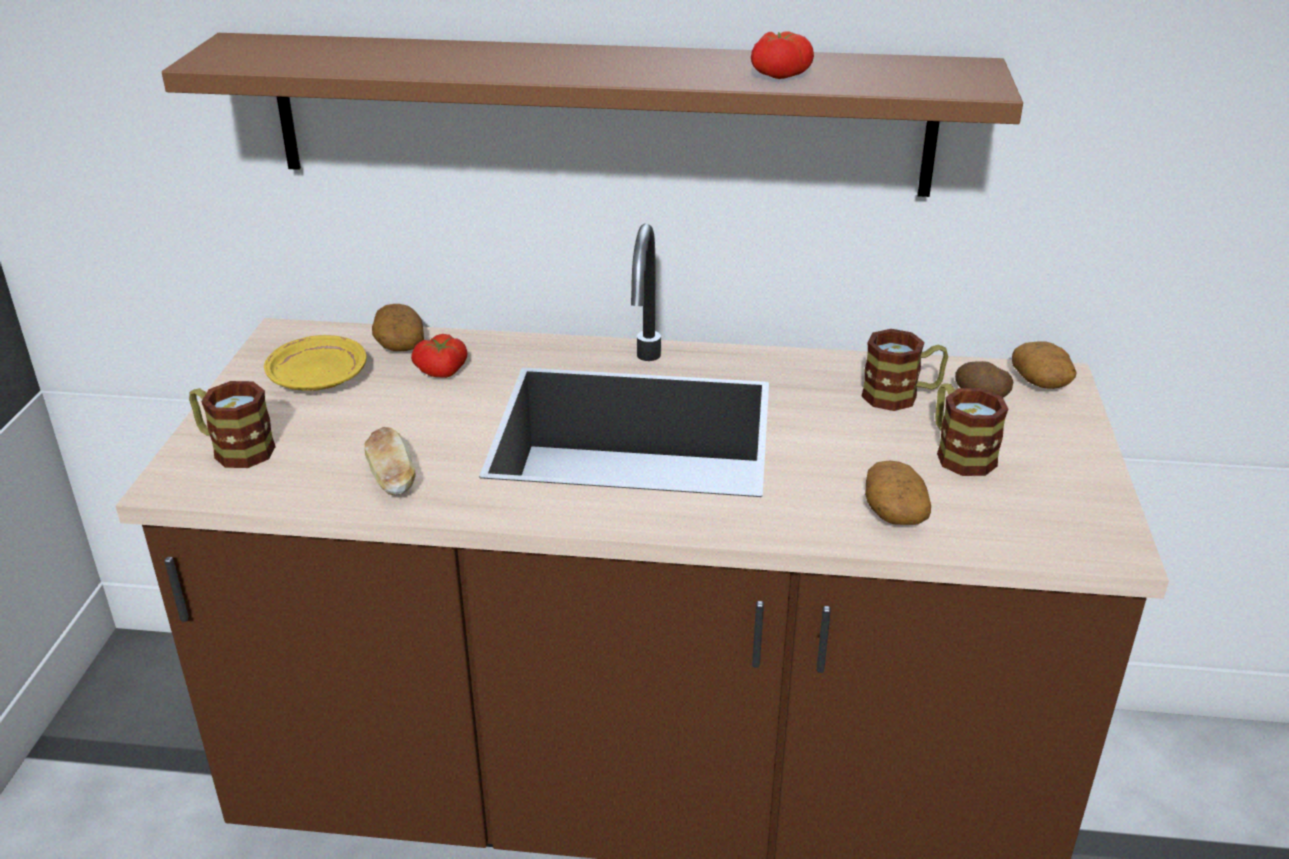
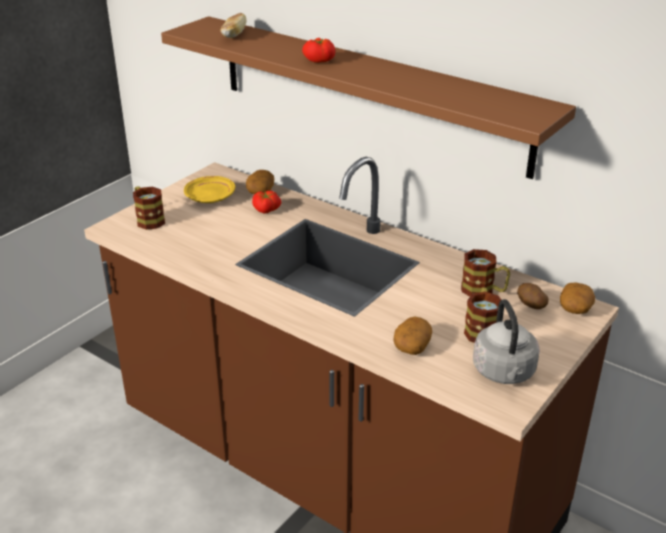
camera: 30 degrees right, 0 degrees up
bread [364,427,416,495] -> bread moved to [220,13,246,38]
tomato [751,31,814,79] -> tomato moved to [302,38,335,63]
none -> grey kettle [473,299,540,384]

